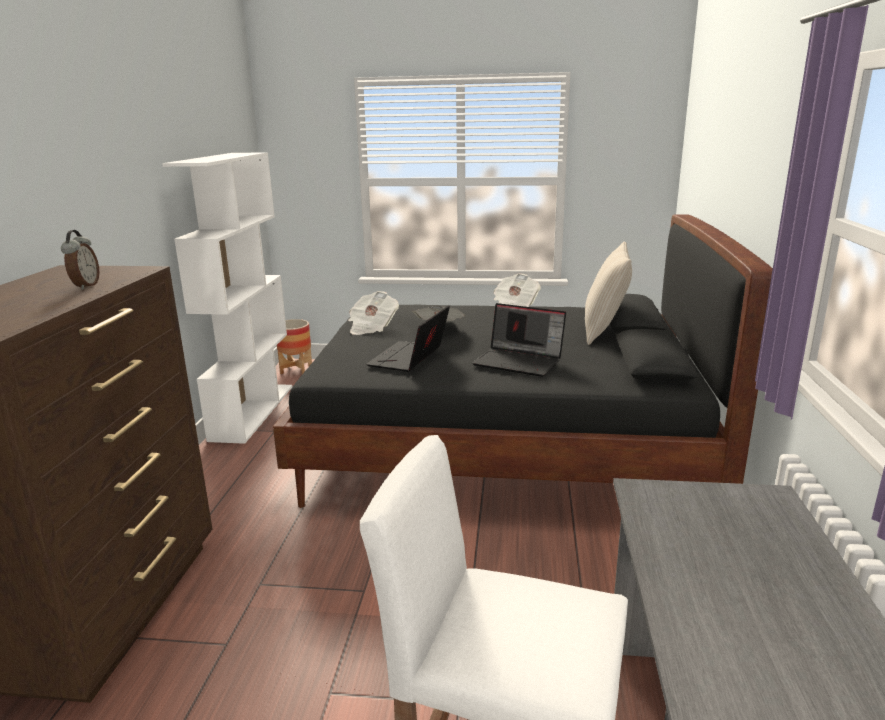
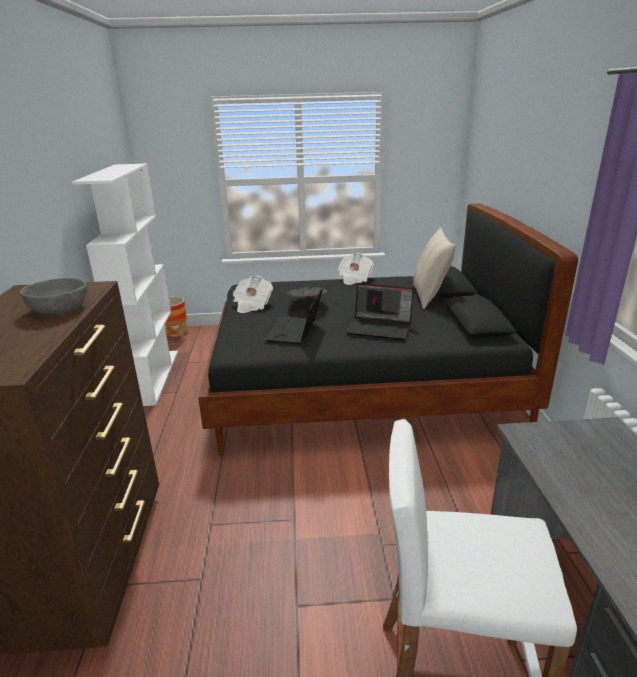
camera: 10 degrees left, 5 degrees up
alarm clock [61,230,99,290] -> grey bowl [20,278,87,314]

